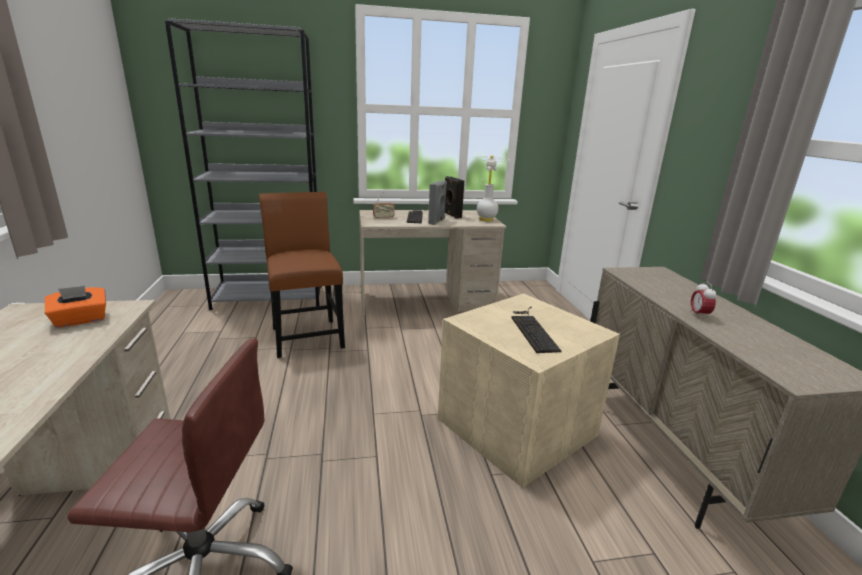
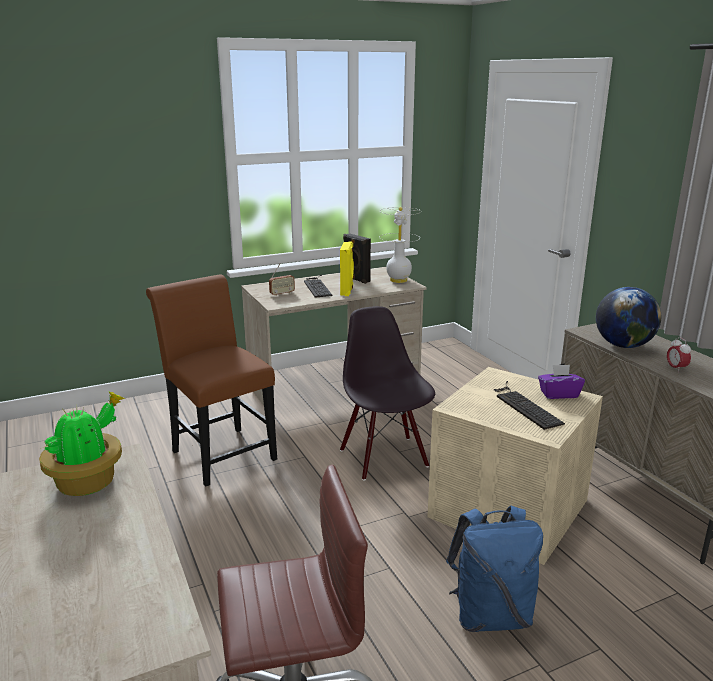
camera: 15 degrees left, 0 degrees up
orange tissue box [45,286,106,328] -> potted plant [39,392,125,496]
grey bookcase [165,18,322,310] -> none
grey speaker [428,181,447,225] -> yellow speaker [340,242,354,296]
none -> black chair [340,306,435,481]
none -> blue backpack [446,506,543,632]
none -> purple tissue box [538,365,585,399]
none -> globe [596,287,661,348]

